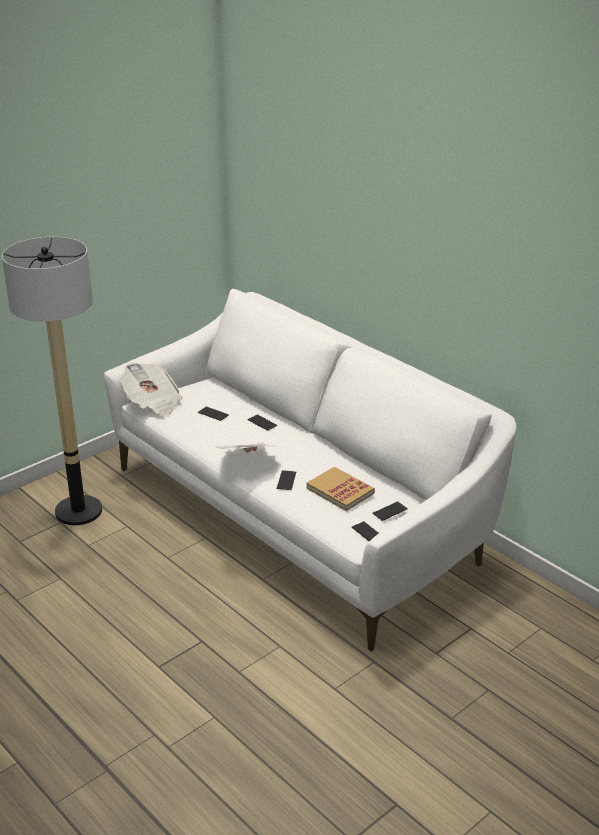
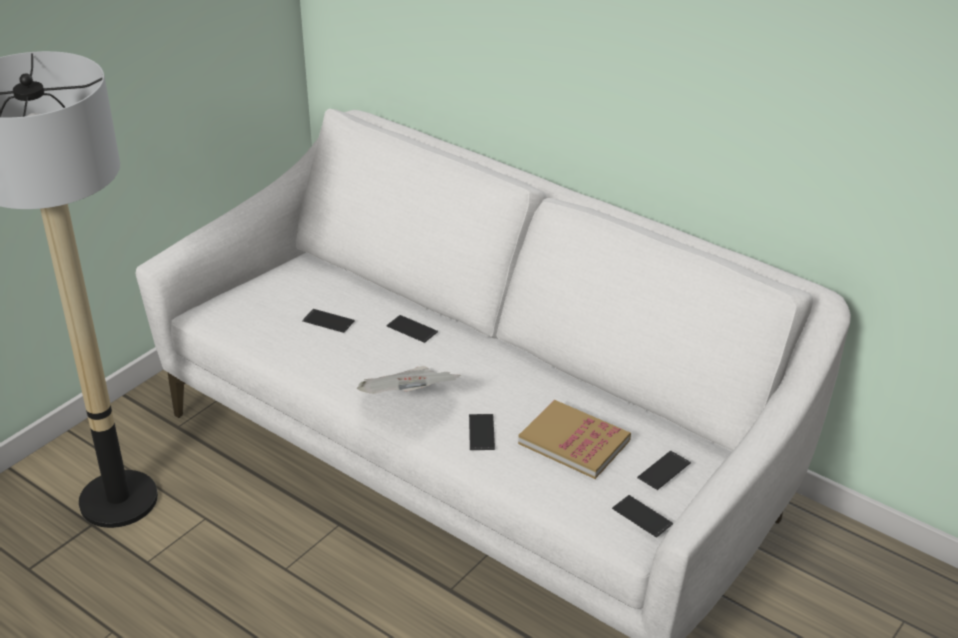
camera: 10 degrees left, 5 degrees up
newspaper [120,362,183,417] -> none

